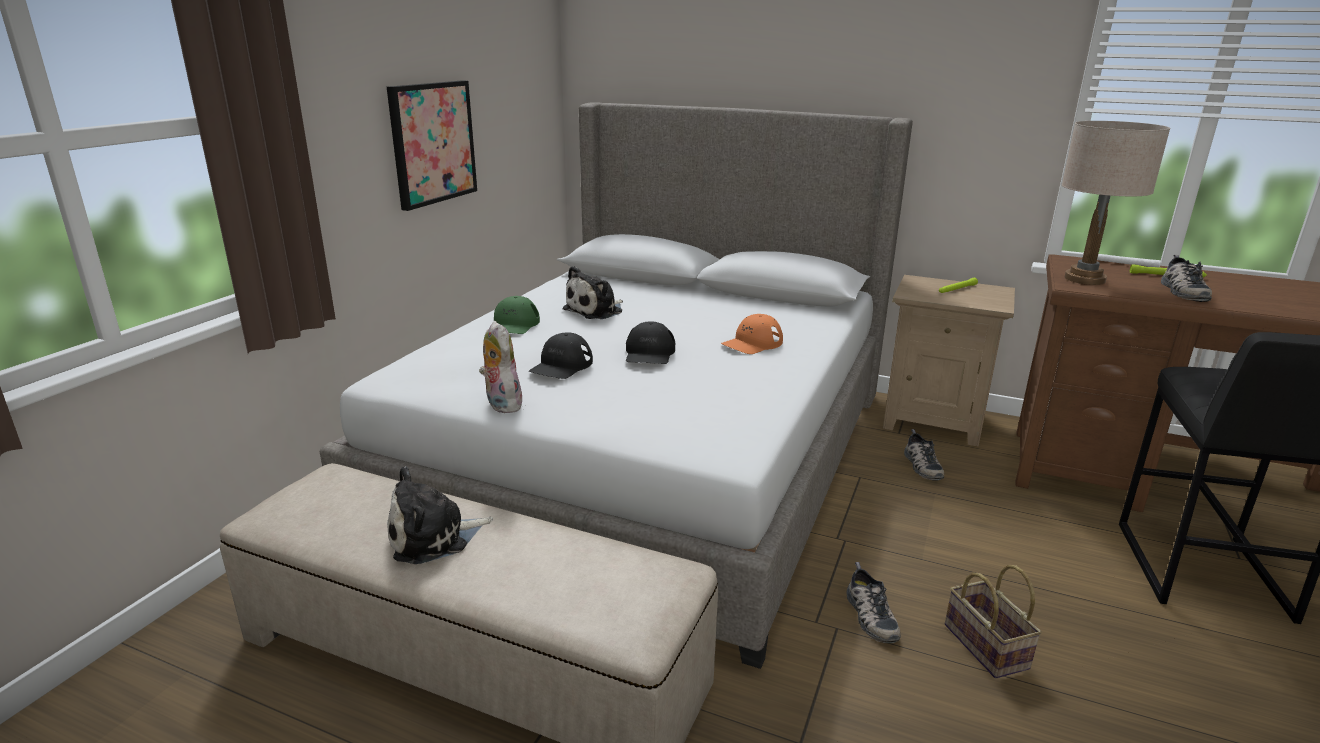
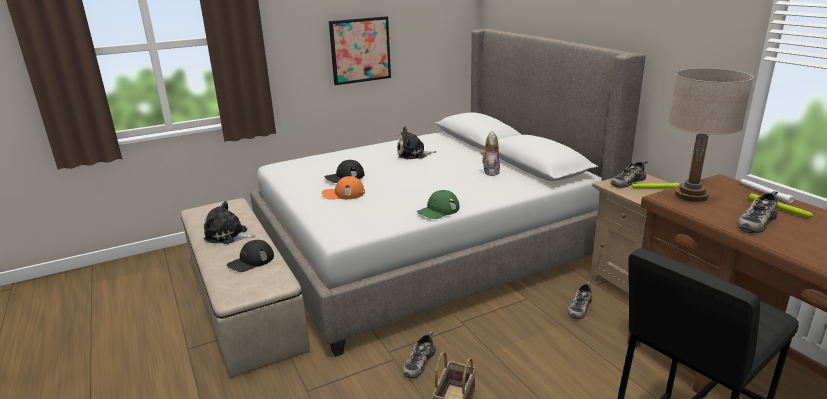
camera: 40 degrees right, 0 degrees up
plush toy [479,321,522,413] -> plush toy moved to [481,131,500,176]
green cap [494,296,540,334] -> green cap moved to [417,190,459,219]
black cap [626,321,675,364] -> black cap moved to [227,240,274,272]
orange cap [721,314,783,354] -> orange cap moved to [322,176,365,199]
none -> shoe [611,161,647,188]

